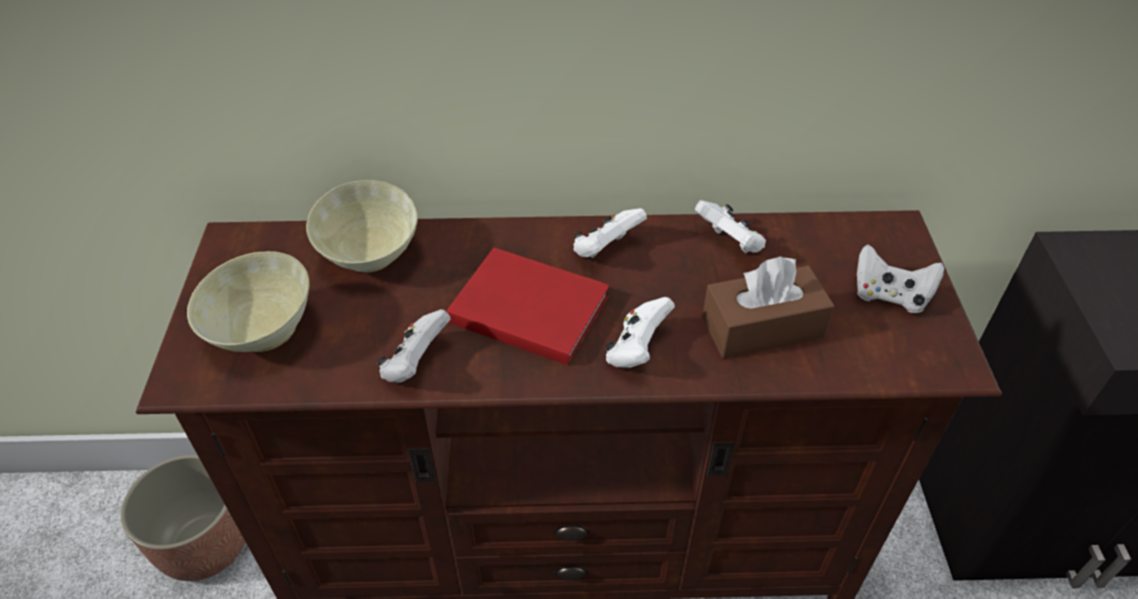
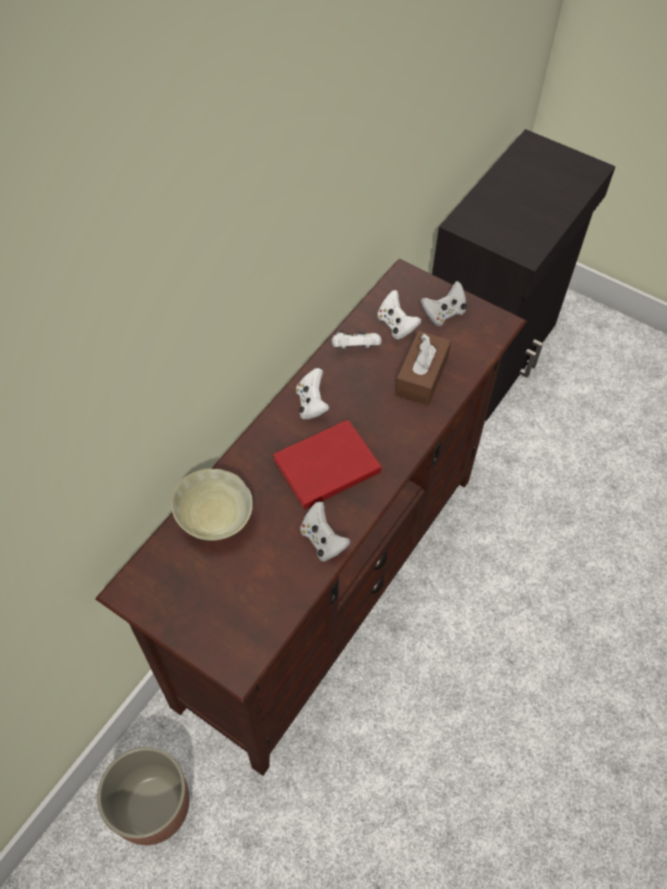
camera: 55 degrees left, 10 degrees up
beige bowl [187,251,310,352] -> none
white game controller [605,297,675,368] -> white game controller moved to [377,290,421,339]

